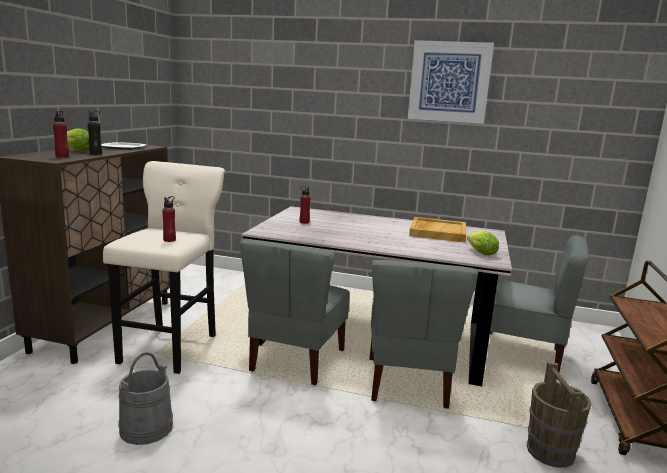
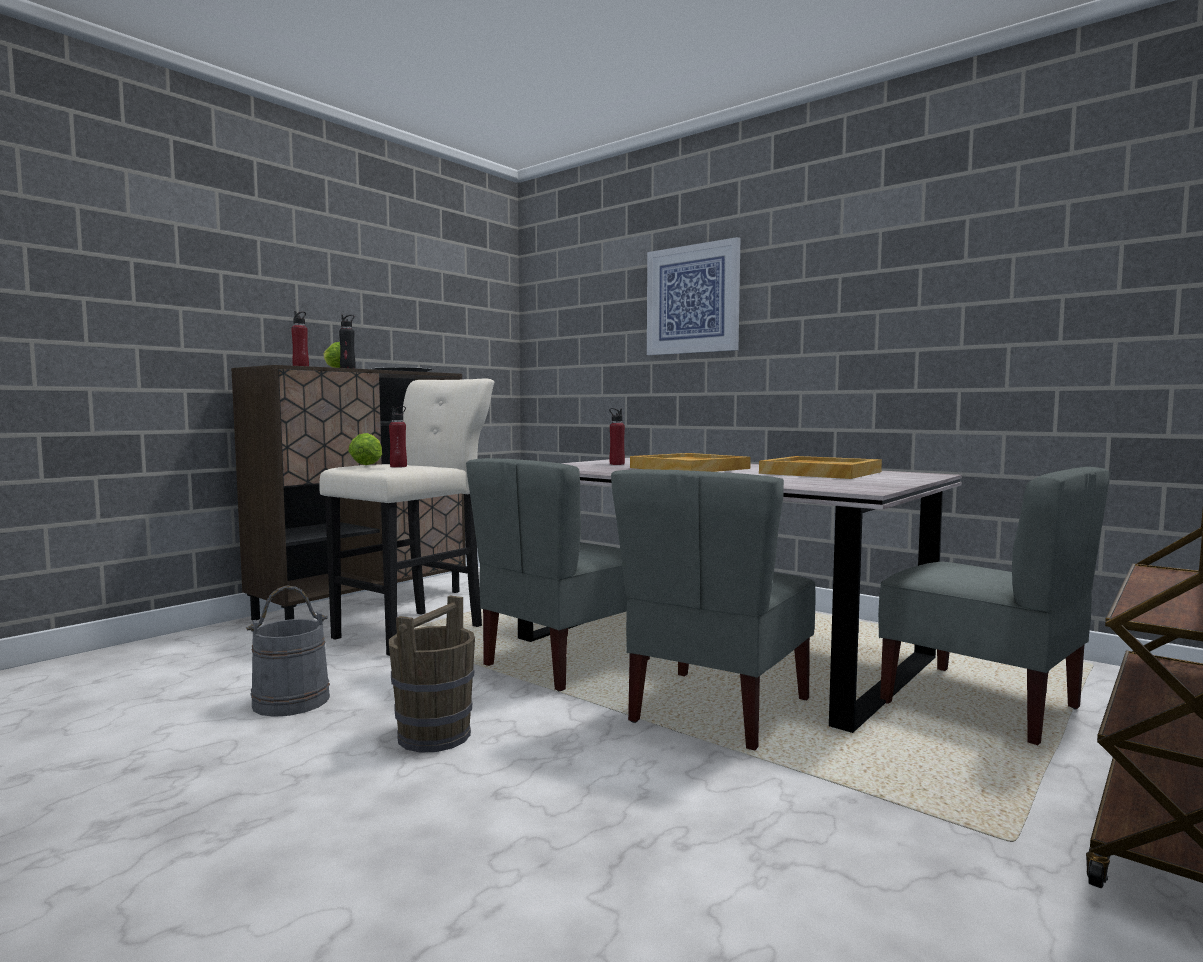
camera: 25 degrees right, 10 degrees down
picture [408,40,494,124] -> picture moved to [647,237,740,355]
lettuce [467,231,499,256] -> lettuce moved to [348,433,382,465]
brown bucket [527,363,592,468] -> brown bucket moved to [389,596,475,753]
none -> beige tray [630,453,751,472]

